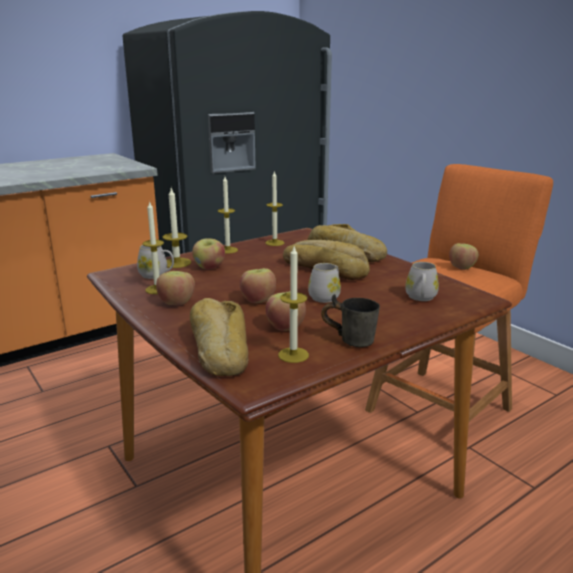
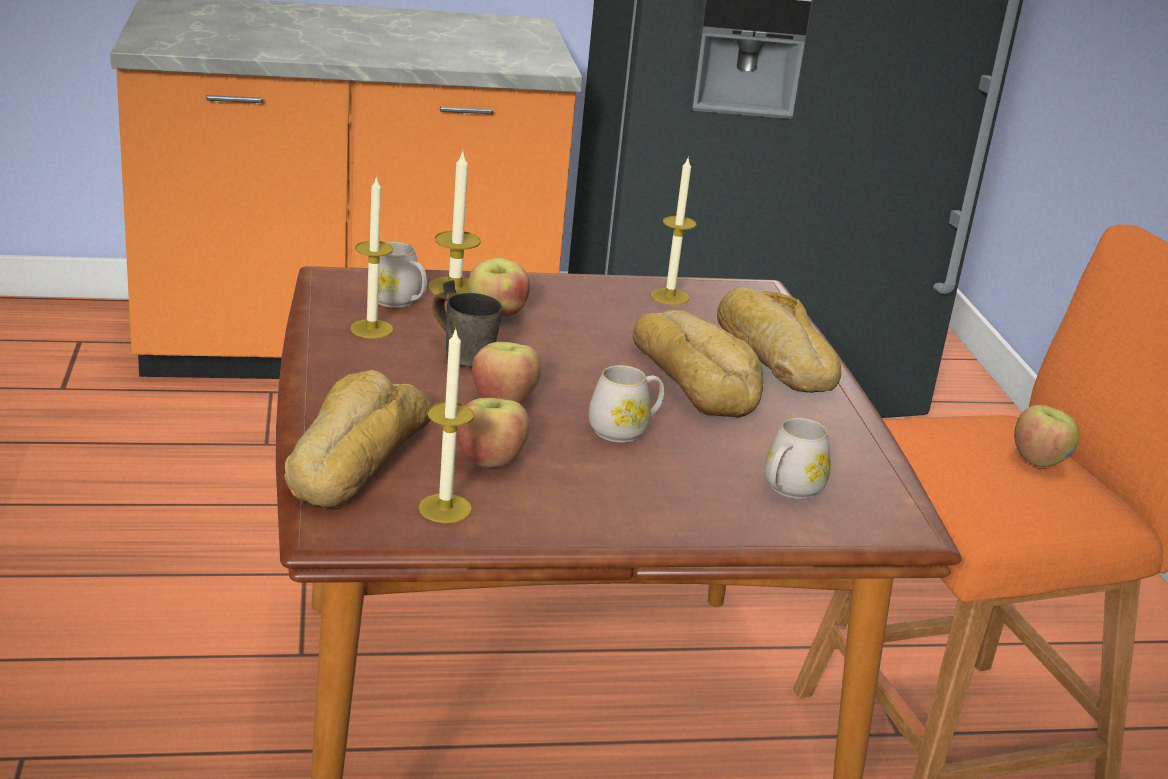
camera: 25 degrees right, 5 degrees up
apple [156,271,195,305] -> none
candle [218,177,238,254] -> none
grey mug [321,294,380,347] -> grey mug moved to [432,280,503,368]

